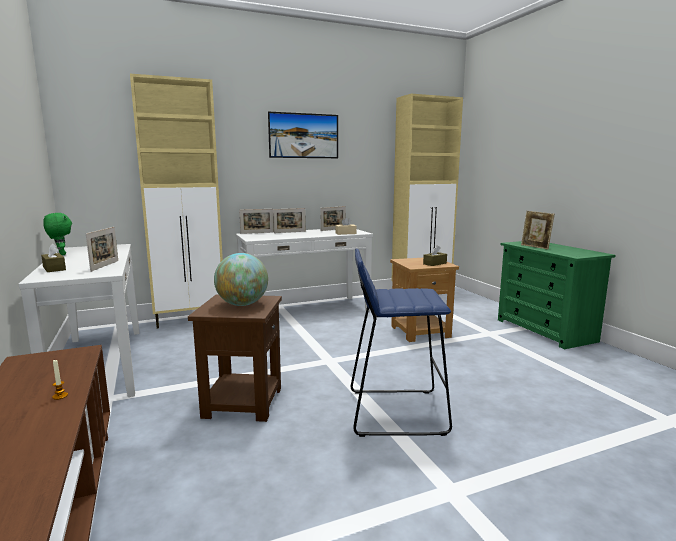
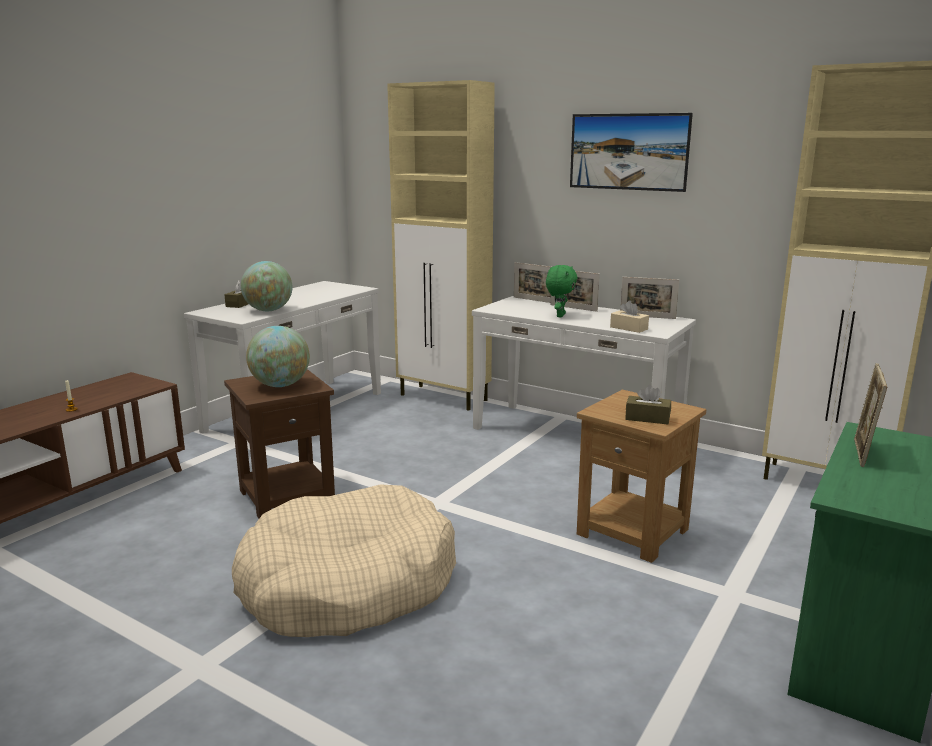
camera: 55 degrees right, 5 degrees up
green plush toy [43,213,72,255] -> green plush toy moved to [546,265,577,317]
picture frame [86,227,118,272] -> globe [241,261,292,311]
blue stool [351,249,452,437] -> beige dog bed [232,484,456,637]

